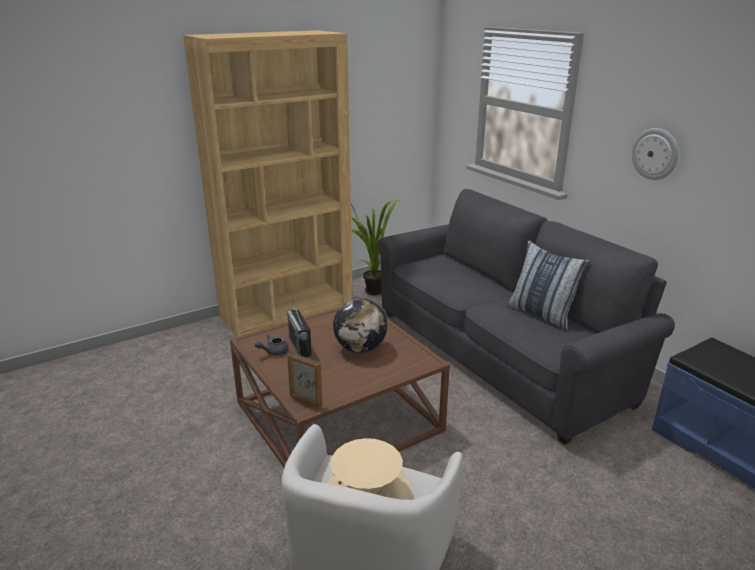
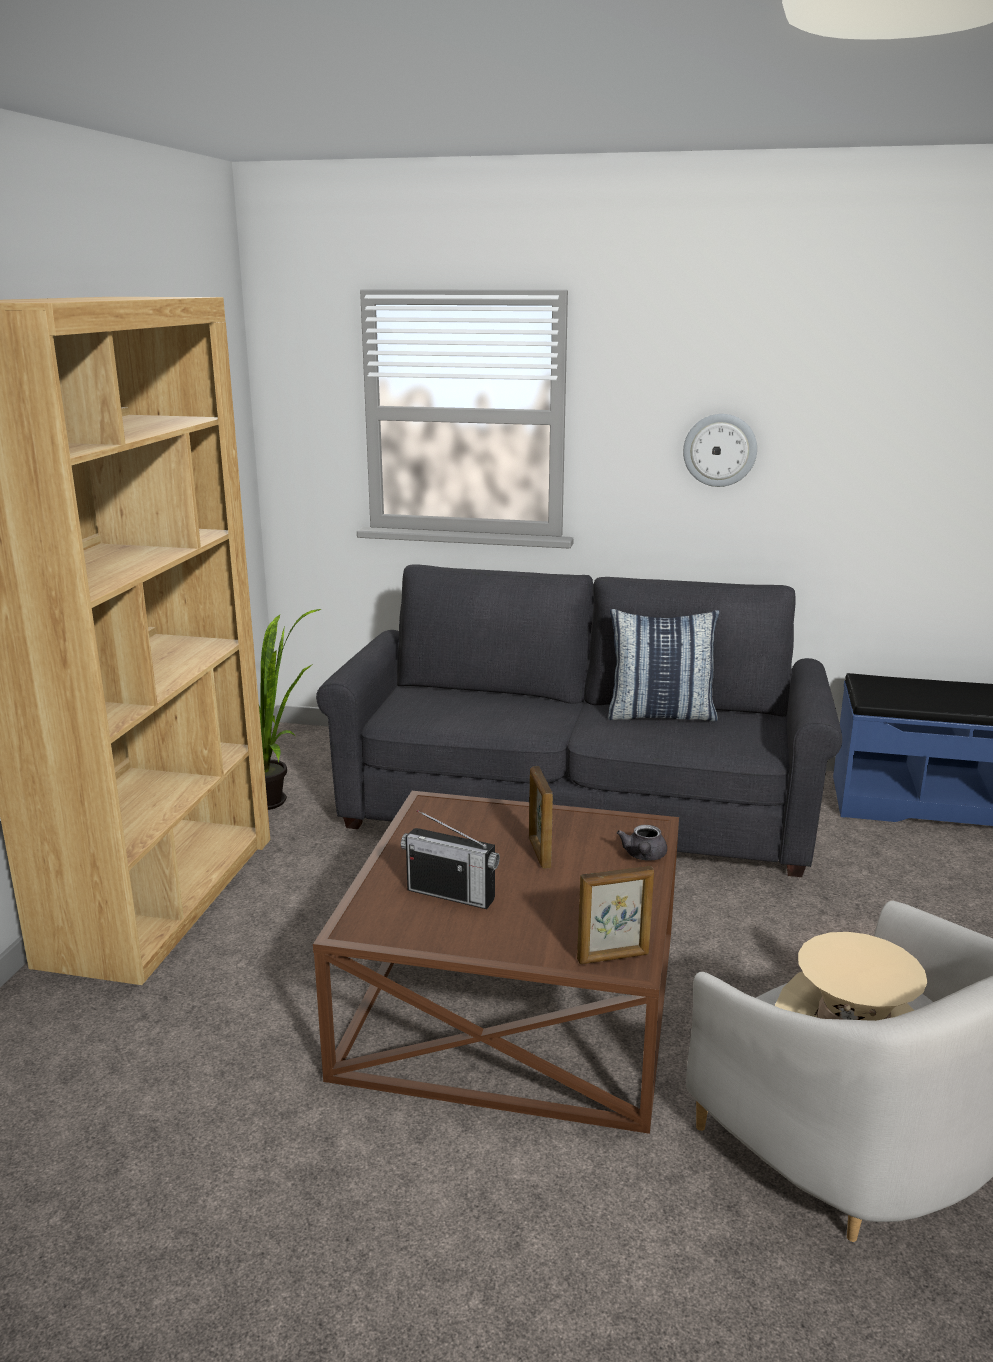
camera: 45 degrees left, 5 degrees down
grey teapot [255,334,289,356] -> grey teapot moved to [617,825,667,861]
globe [333,298,387,353] -> picture frame [529,766,553,869]

